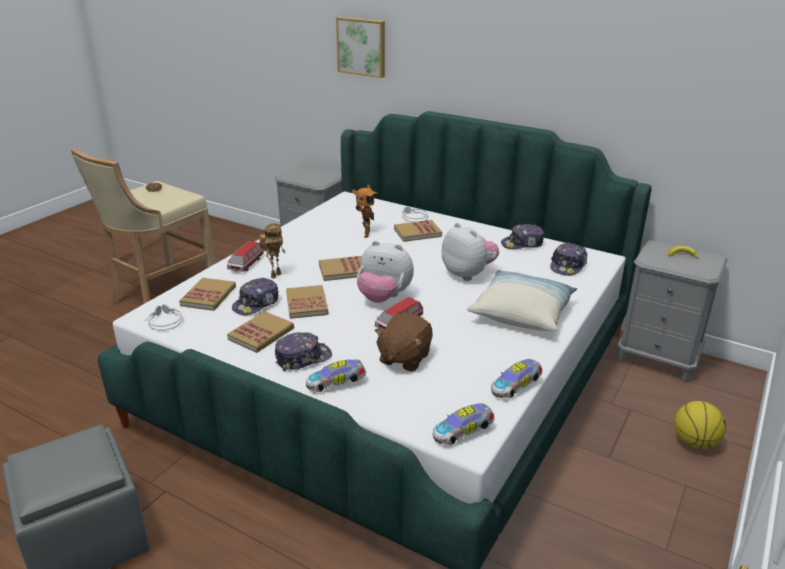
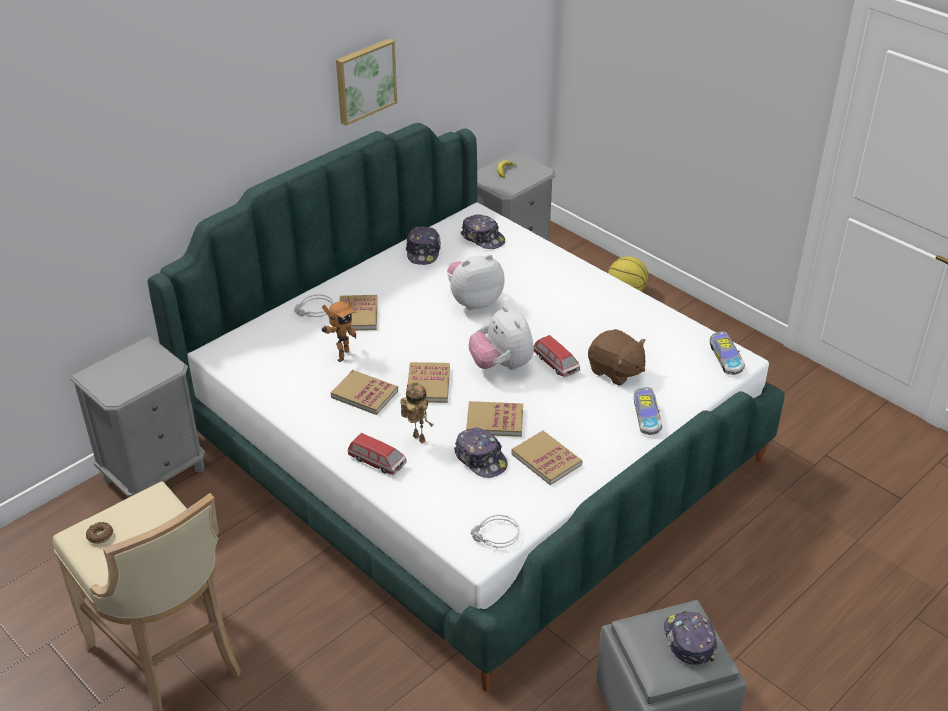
camera: 75 degrees left, 10 degrees up
book [179,278,236,311] -> book moved to [331,370,398,415]
cap [275,332,332,371] -> cap moved to [664,611,717,666]
picture [336,17,385,78] -> picture moved to [336,39,397,126]
toy robot [352,184,379,238] -> toy robot turned 90 degrees clockwise [321,295,357,362]
plush toy [357,241,414,303] -> plush toy turned 120 degrees clockwise [469,306,534,370]
pillow [467,270,577,331] -> none
toy car [491,359,542,398] -> none

